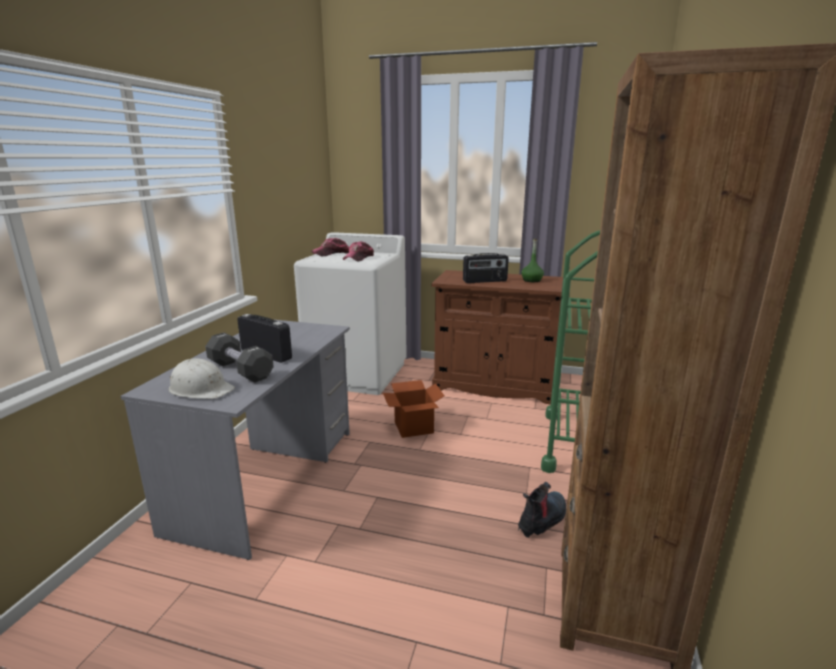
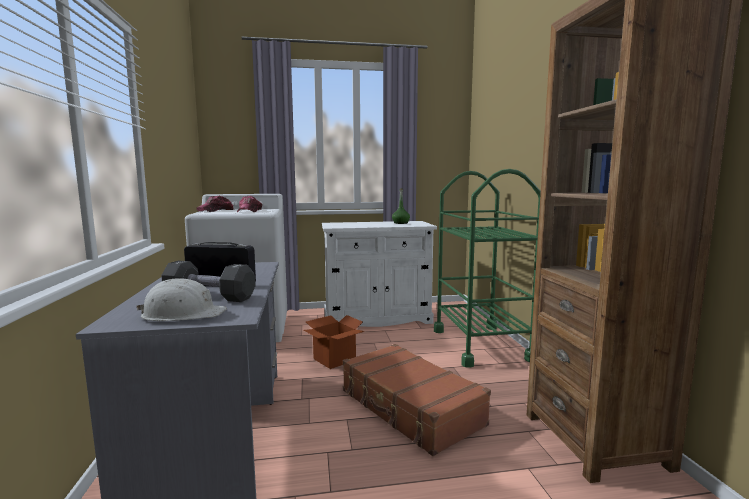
camera: 25 degrees left, 10 degrees down
brown cabinet [432,270,563,404] -> white cabinet [322,221,437,327]
radio [463,253,509,283] -> none
boot [518,482,566,538] -> none
none -> brown suitcase [343,344,491,456]

